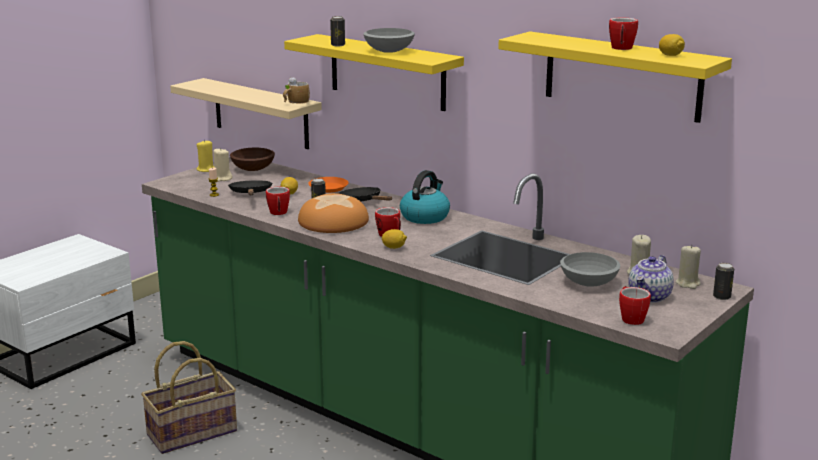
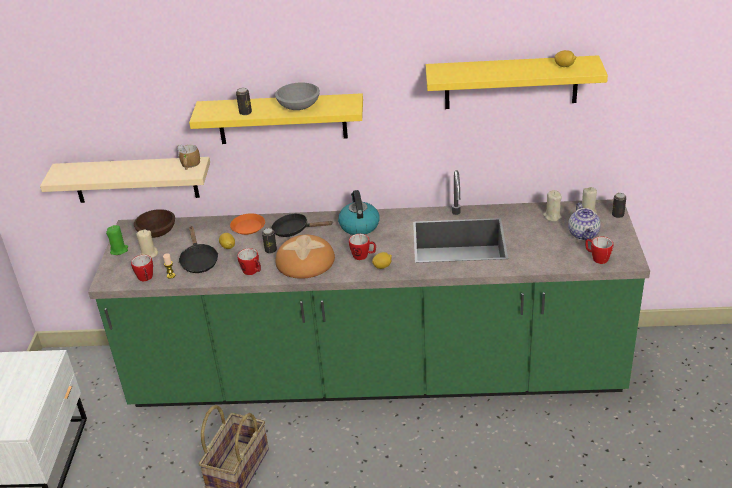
camera: 35 degrees left, 15 degrees up
yellow candle [197,139,214,172] -> green candle [106,225,128,255]
black frying pan [228,180,272,195] -> black frying pan turned 150 degrees counterclockwise [179,226,218,273]
grey bowl [560,252,620,287] -> none
mug [609,18,638,50] -> mug moved to [131,255,153,281]

